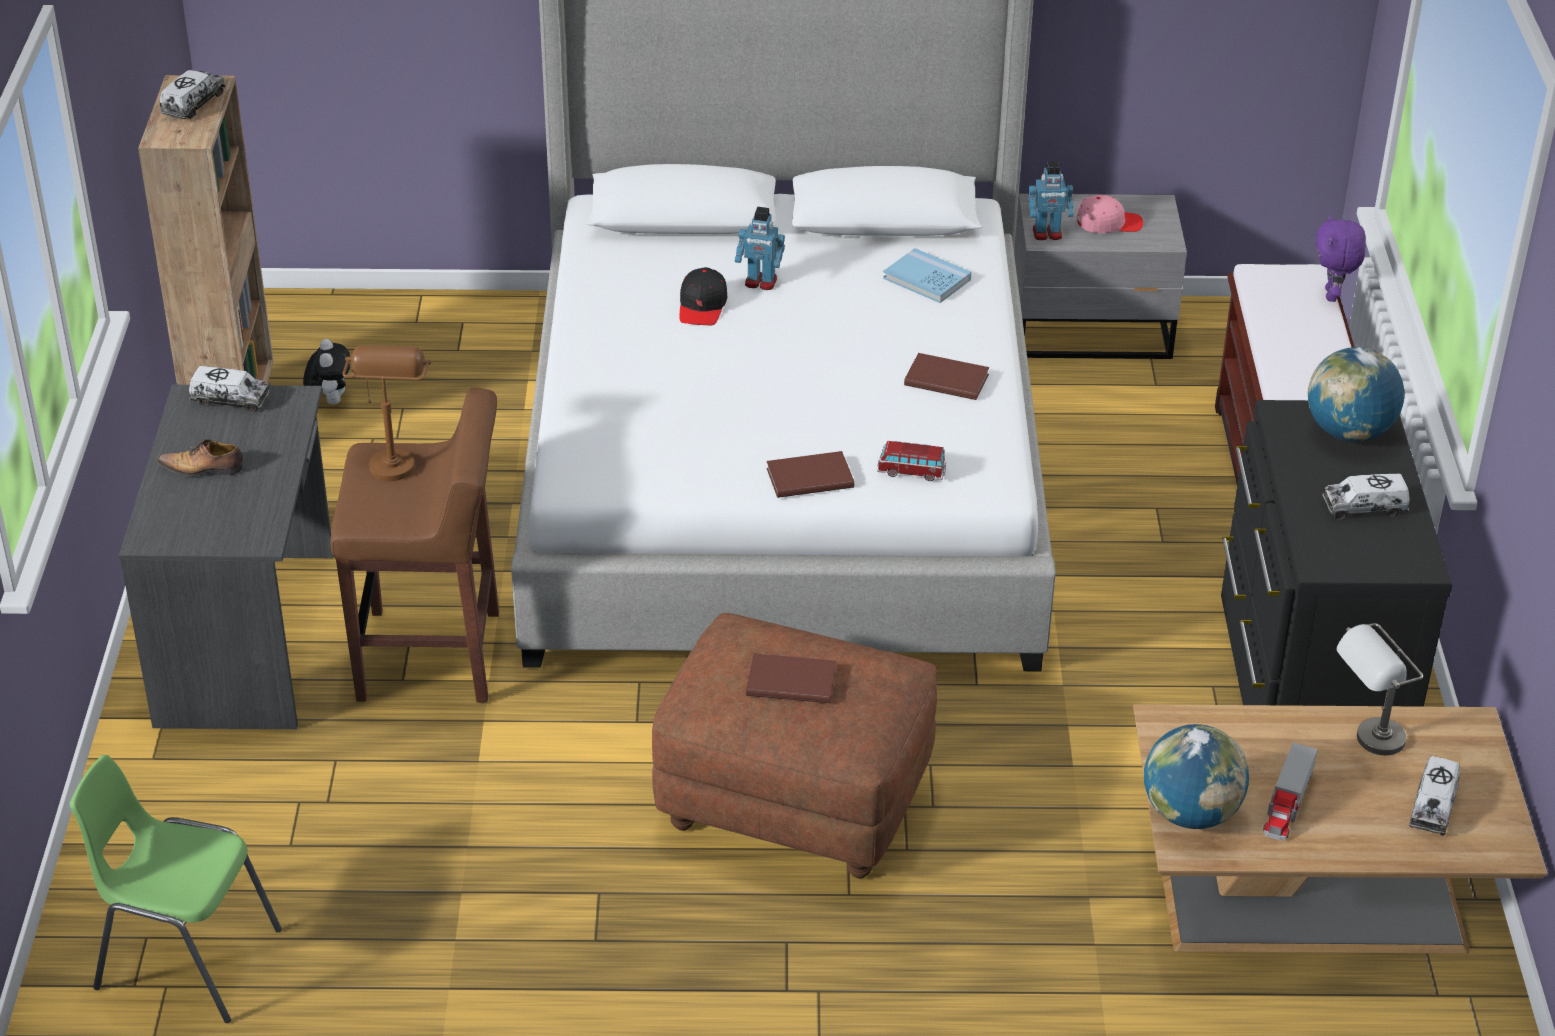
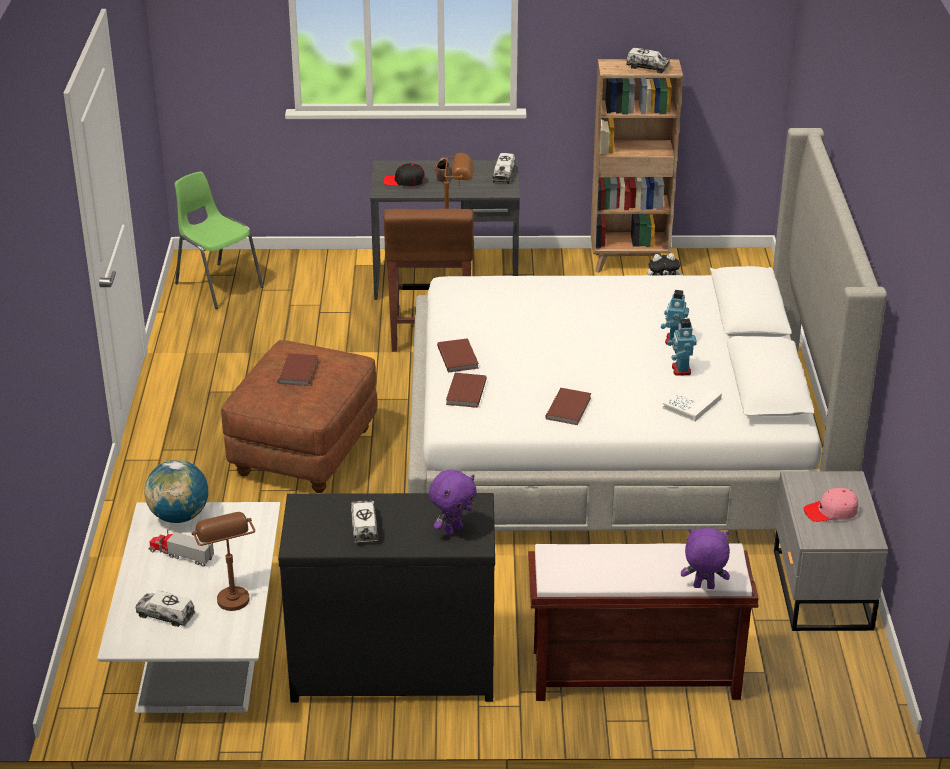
camera: 90 degrees right, 5 degrees down
green chair [70,755,282,1023] -> green chair turned 60 degrees counterclockwise [175,172,264,309]
black cap [679,267,727,325] -> black cap moved to [383,163,425,186]
toy car [877,441,946,481] -> brown book [446,373,487,408]
blue book [883,248,971,303] -> white book [662,381,722,422]
toy robot [1028,162,1074,240] -> toy robot moved to [667,319,697,376]
pink cap [1077,195,1143,233] -> pink cap turned 90 degrees clockwise [804,488,858,522]
brown coffee table [1133,704,1547,954] -> white coffee table [97,502,280,713]
globe [1308,347,1405,442] -> purple plush toy [429,470,477,536]
grey table lamp [1337,623,1423,755] -> brown table lamp [191,512,255,611]

